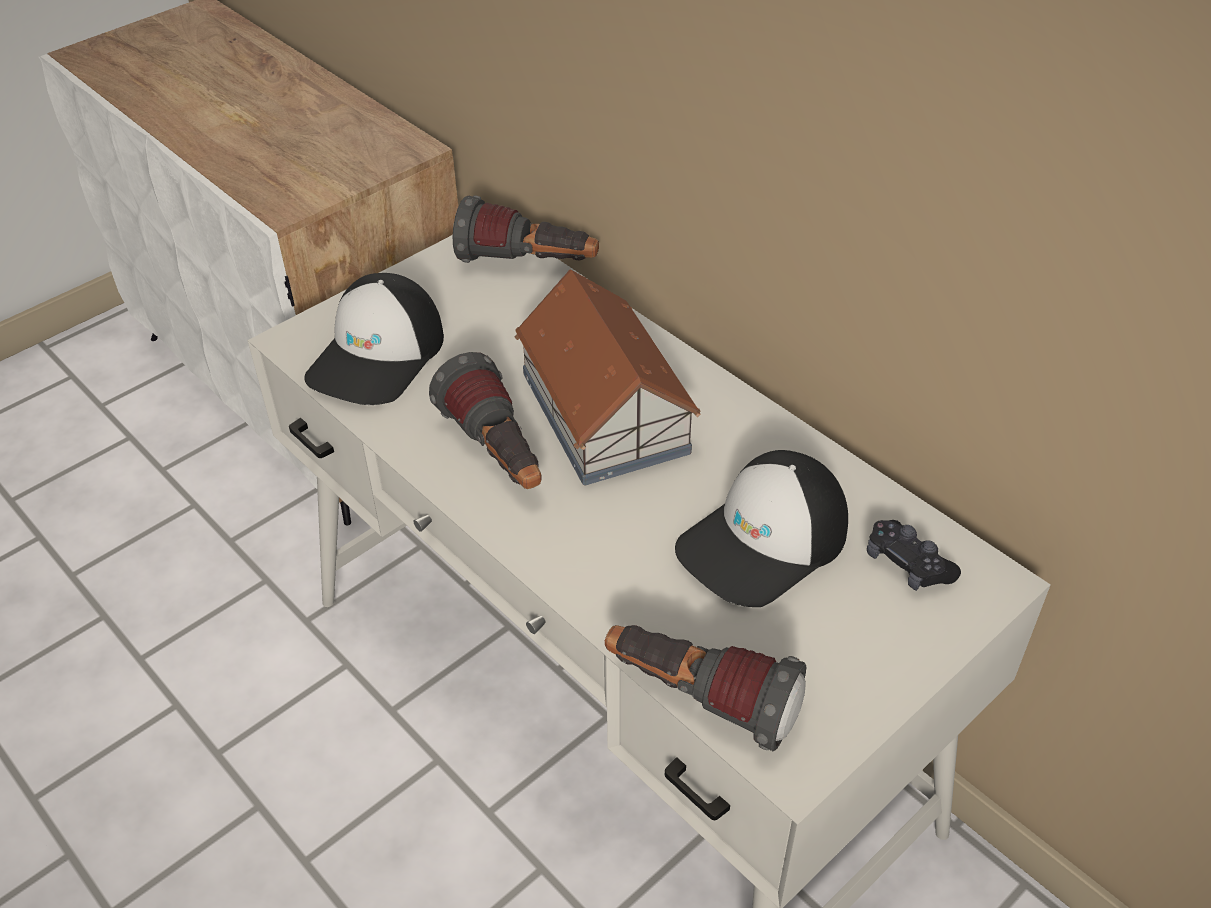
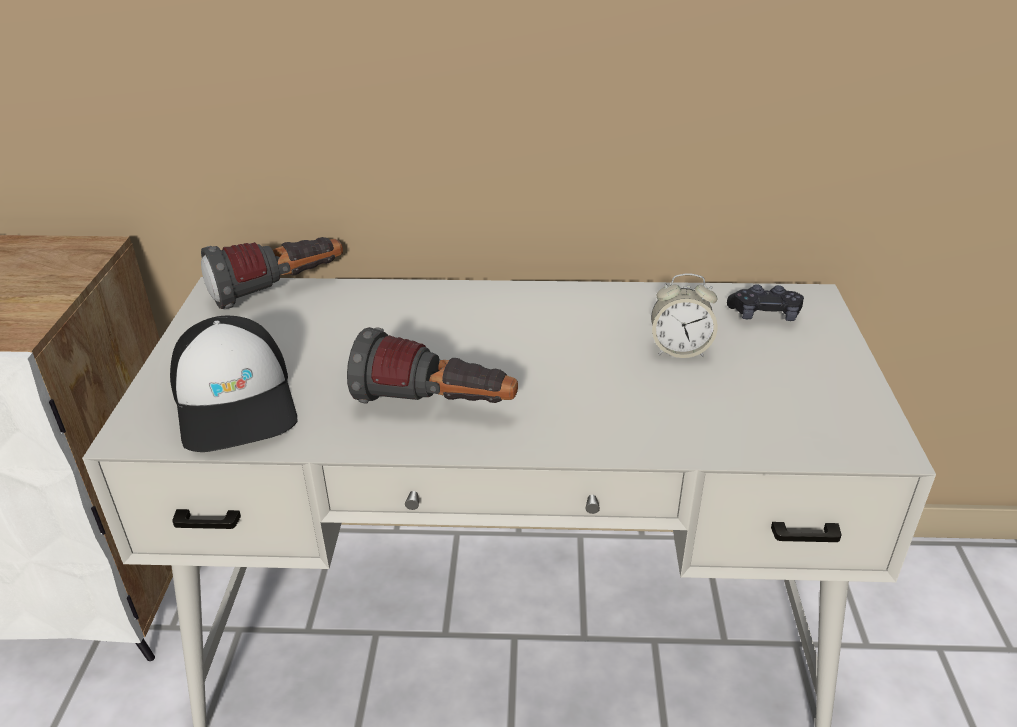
camera: 45 degrees left, 10 degrees down
toy house [515,270,701,486] -> none
flashlight [605,625,806,751] -> none
cap [675,450,848,607] -> alarm clock [651,273,717,358]

